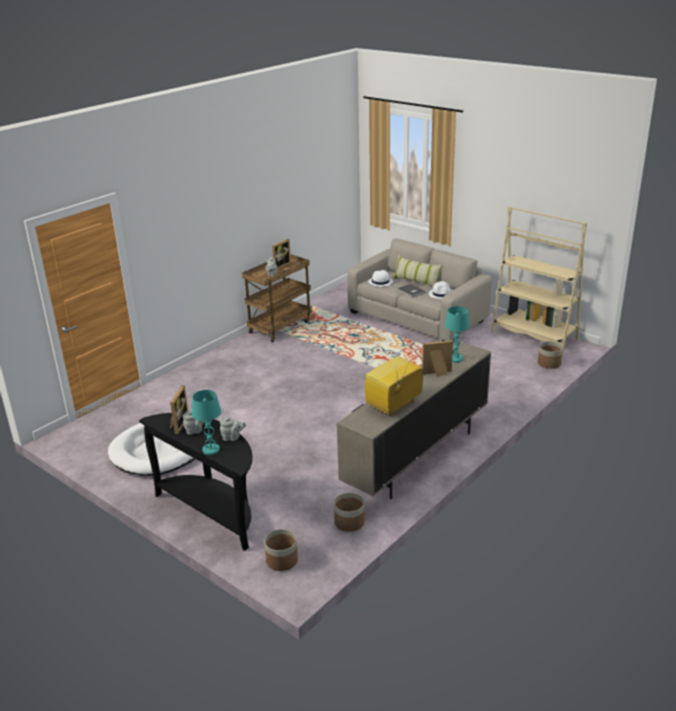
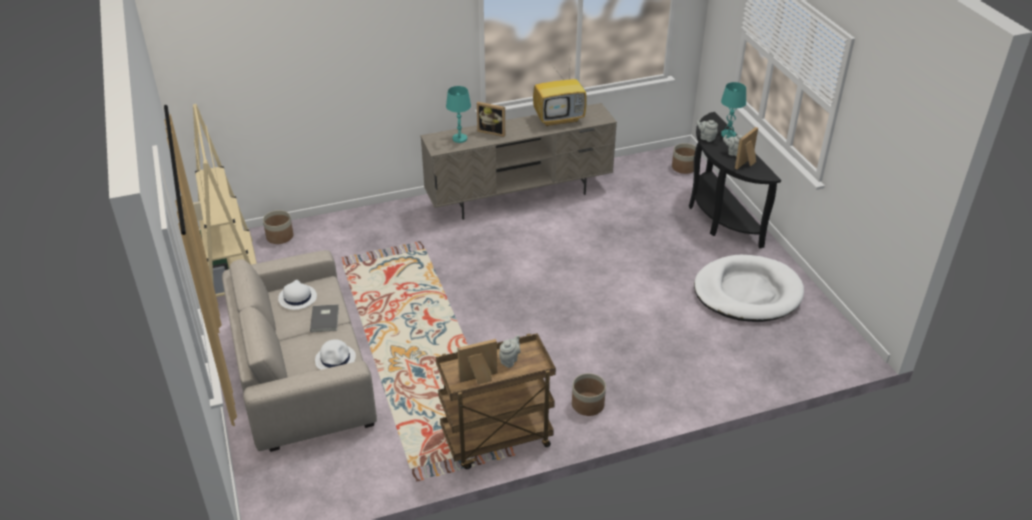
camera: 150 degrees left, 10 degrees up
planter [334,493,365,532] -> planter moved to [572,373,606,416]
pillow [393,256,443,287] -> none

